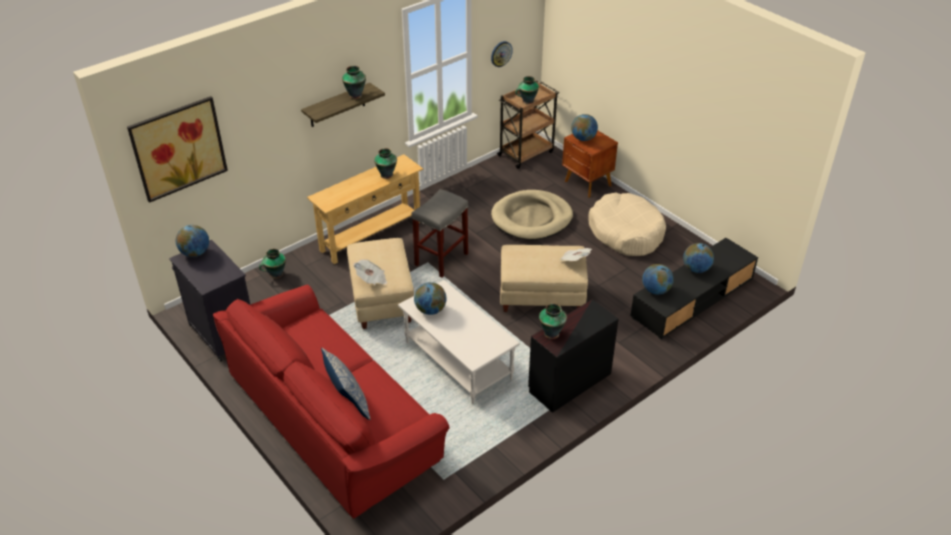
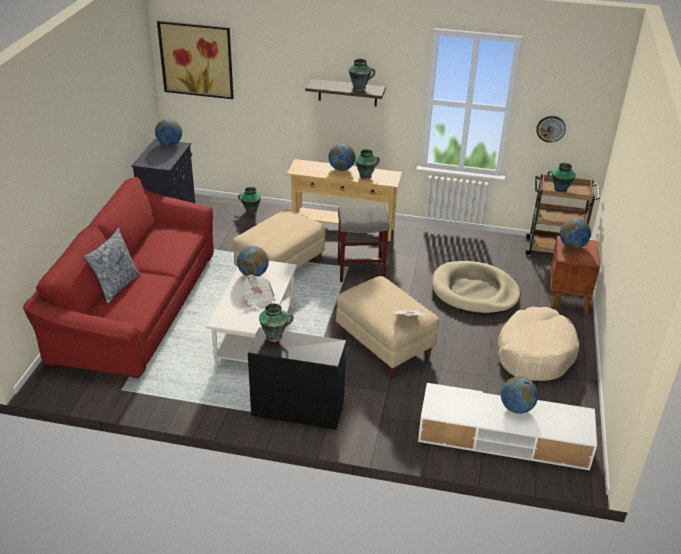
camera: 50 degrees right, 5 degrees down
newspaper [353,259,387,285] -> newspaper moved to [241,275,276,311]
black tv stand [630,238,758,340] -> white tv stand [418,383,597,471]
globe [642,264,674,295] -> globe moved to [328,143,356,171]

